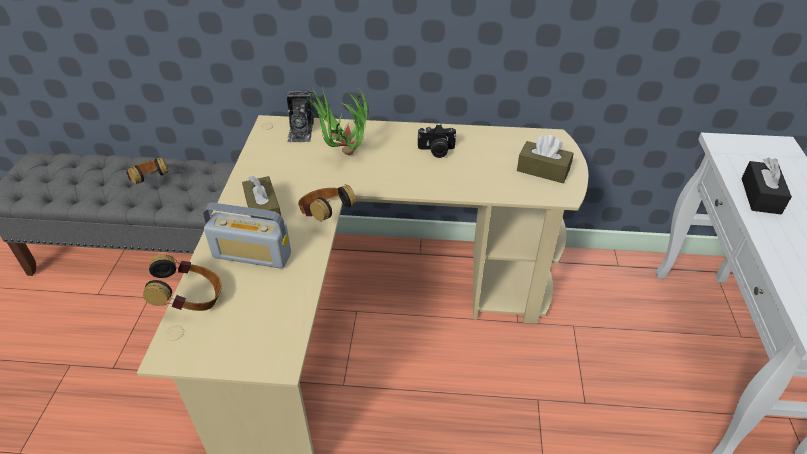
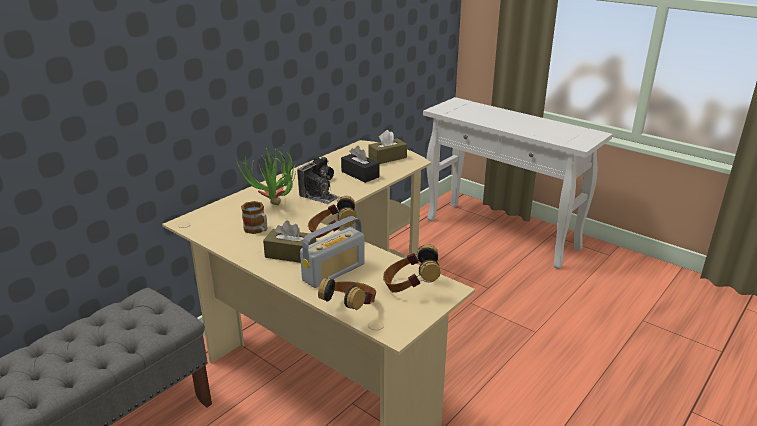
camera: 55 degrees left, 15 degrees down
headphones [126,157,169,184] -> headphones moved to [383,244,441,293]
camera [287,91,314,143] -> camera moved to [297,162,339,204]
black tissue box [741,158,792,214] -> black tissue box moved to [341,146,379,183]
none -> mug [241,201,267,234]

